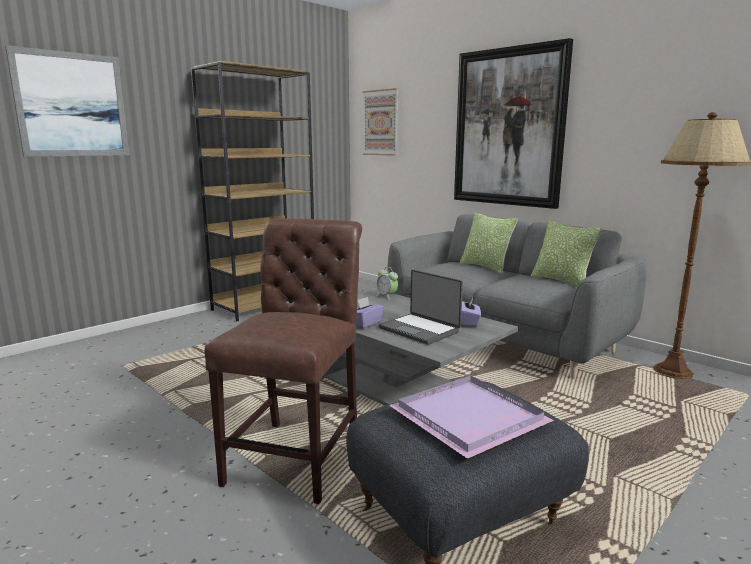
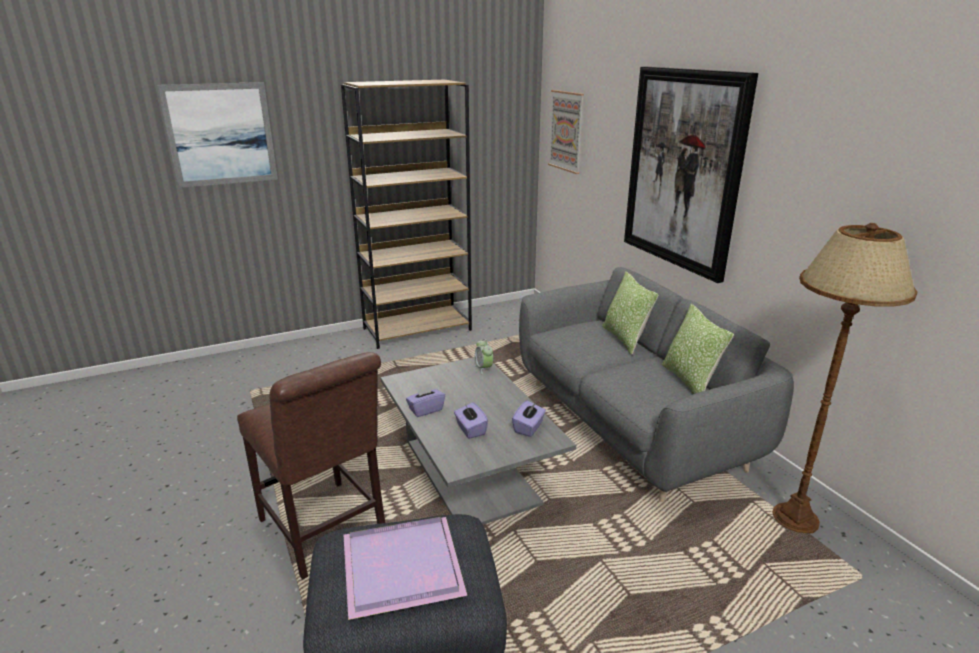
camera: 20 degrees right, 10 degrees up
brown chair [204,218,362,504] -> brown chair turned 105 degrees clockwise [237,352,385,580]
laptop [378,270,463,345] -> purple tissue box [454,402,488,439]

